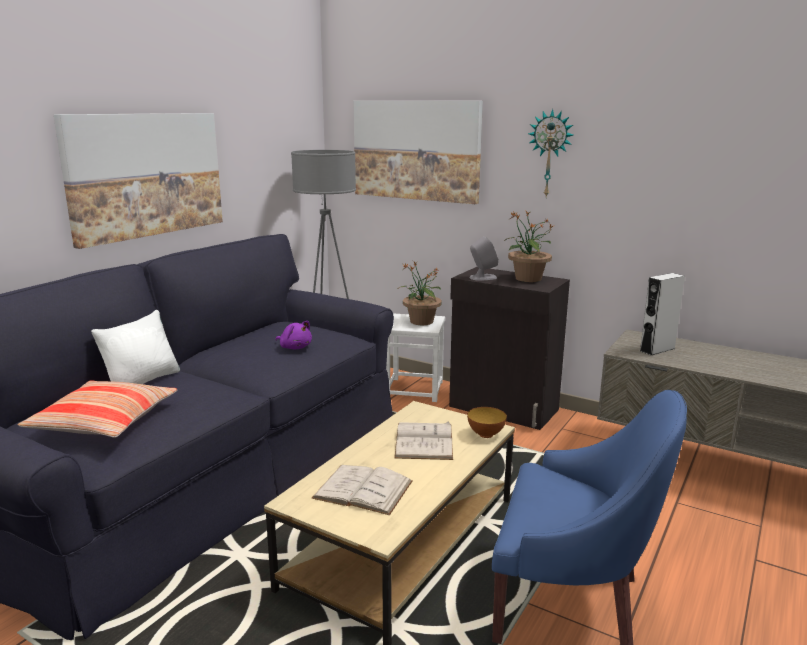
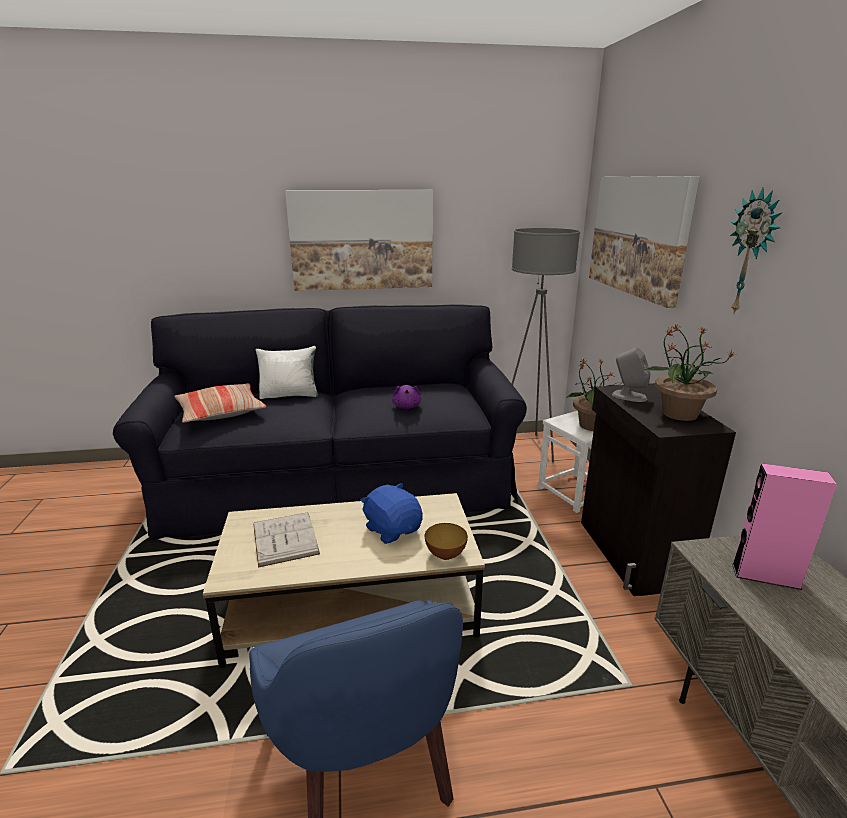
camera: 50 degrees right, 5 degrees up
white book [394,421,453,460] -> blue plush toy [360,483,423,544]
grey speaker [640,273,685,355] -> pink speaker [732,463,837,590]

